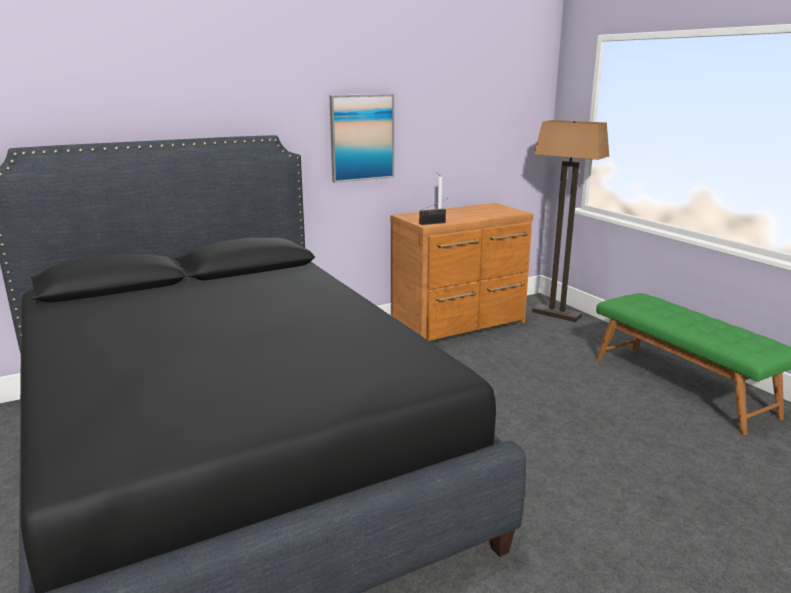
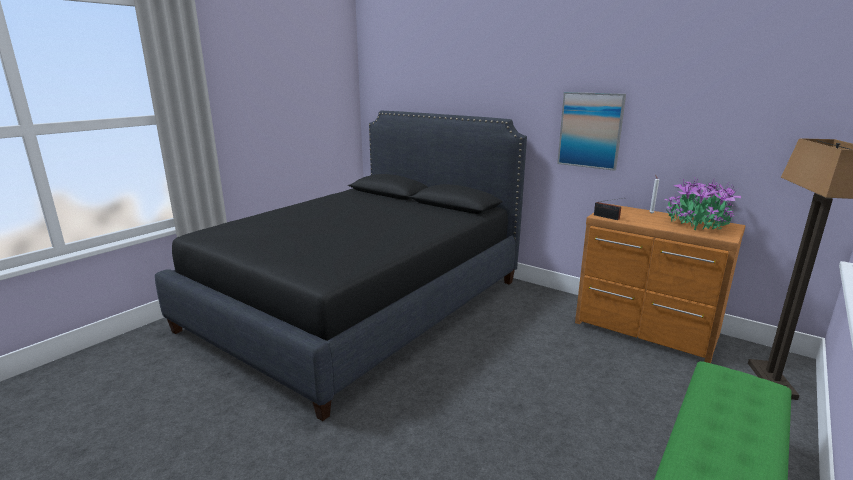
camera: 65 degrees right, 0 degrees up
none -> potted plant [664,178,741,230]

